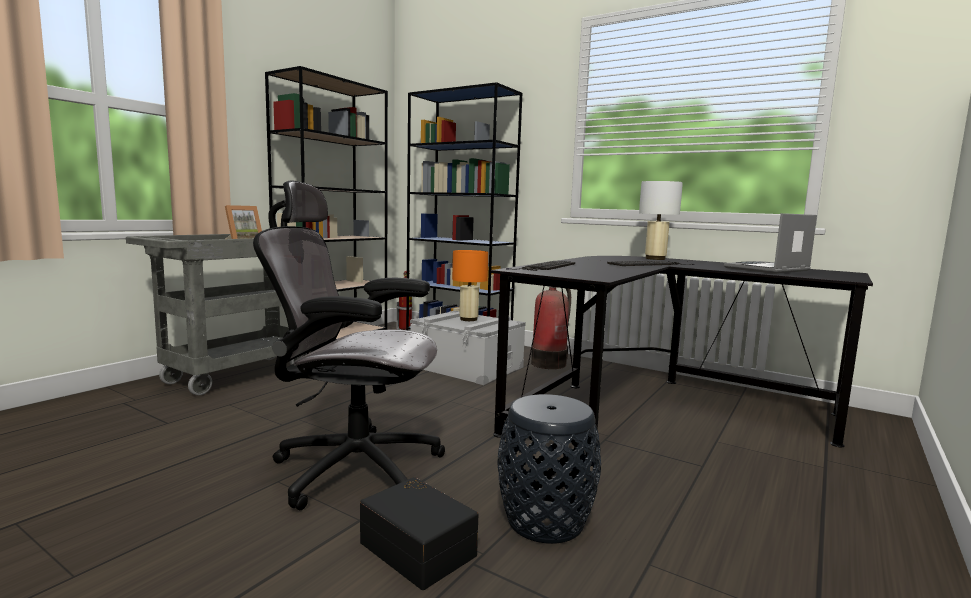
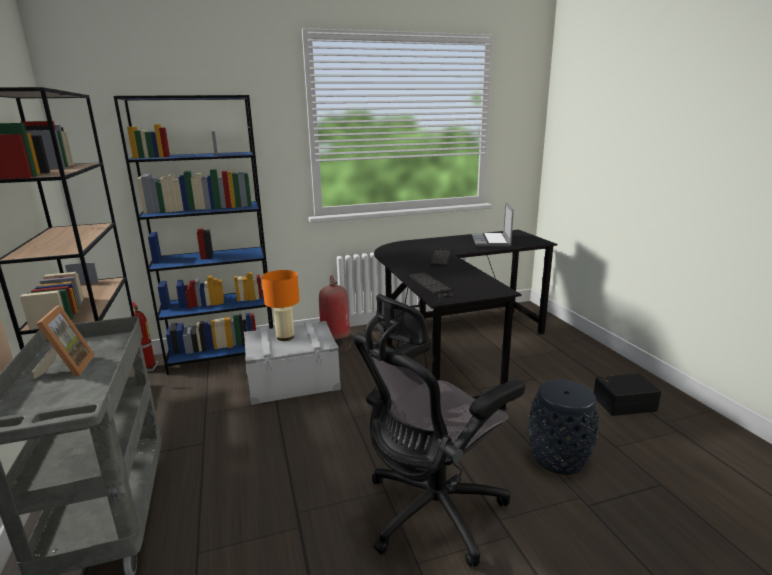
camera: 50 degrees left, 10 degrees up
black storage box [360,477,478,590] -> black storage box moved to [594,374,661,416]
white table lamp [639,181,683,260] -> none

